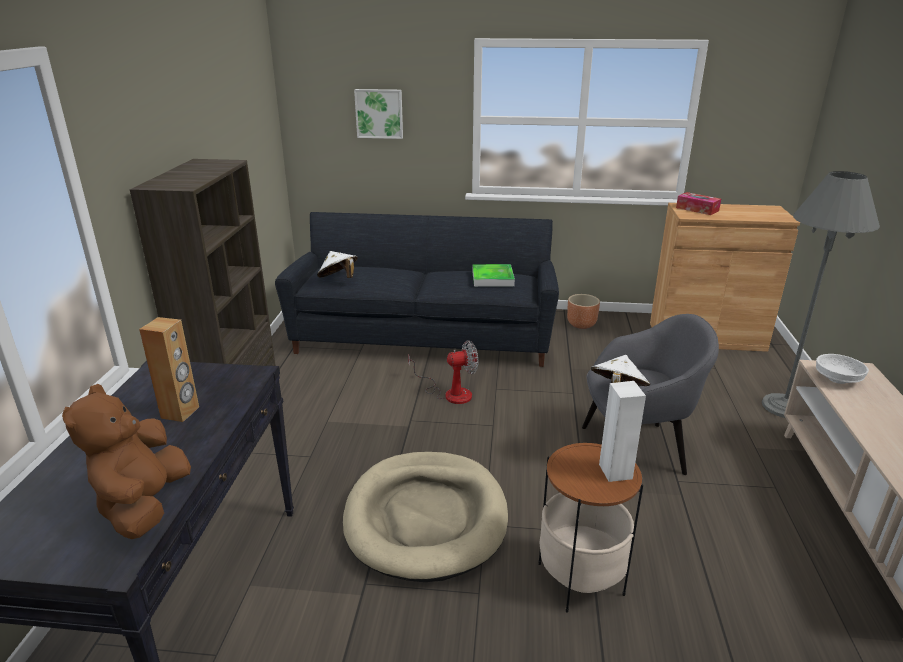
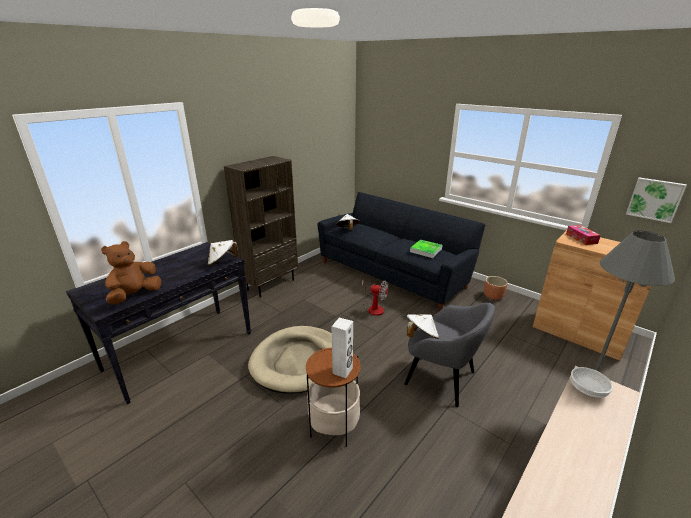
camera: 35 degrees right, 0 degrees up
brown speaker [139,317,199,422] -> none
picture [354,89,403,139] -> picture moved to [626,177,687,223]
none -> white hat [208,240,238,266]

